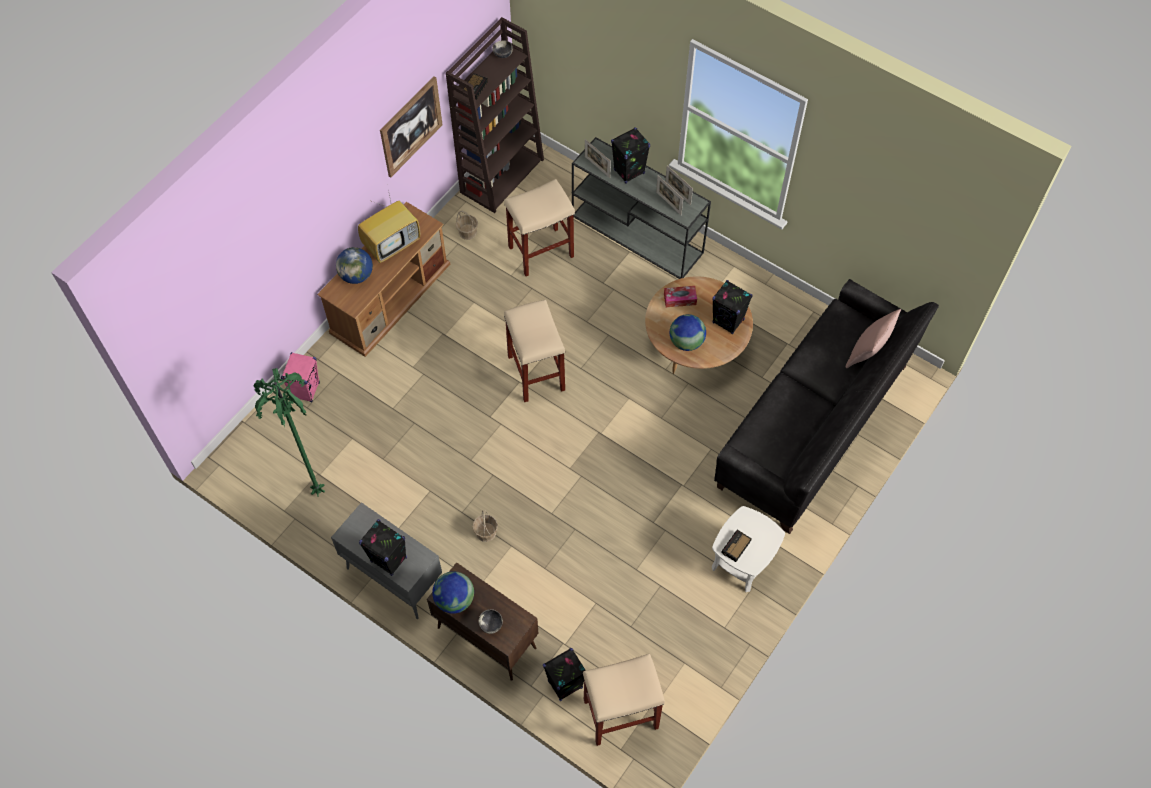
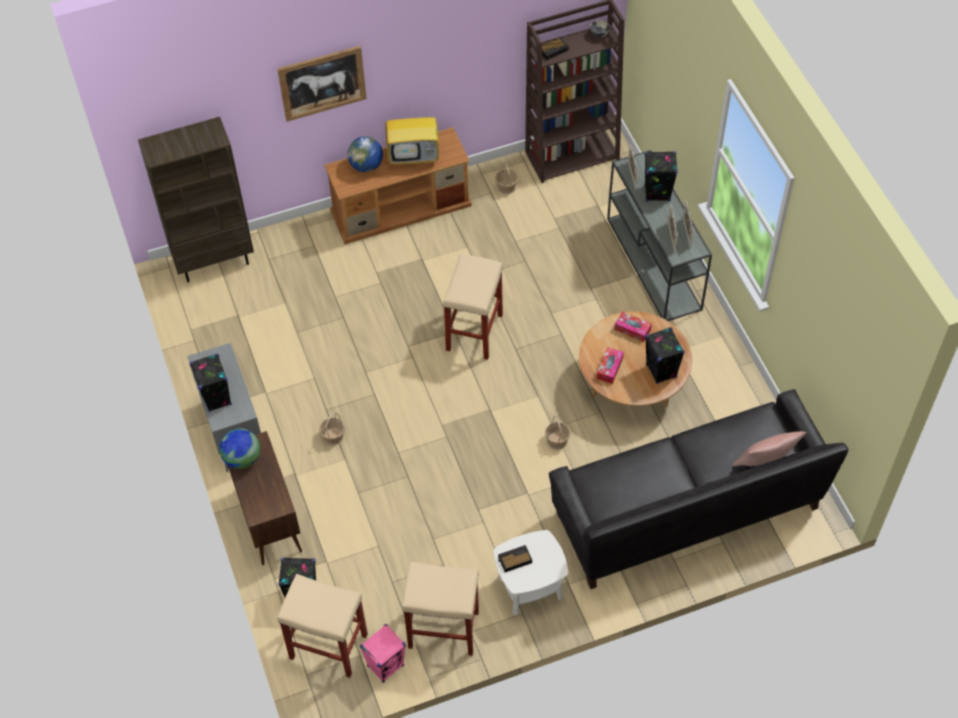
camera: 35 degrees right, 5 degrees down
green floor lamp [253,368,325,496] -> none
pink speaker [281,352,320,402] -> pink speaker moved to [359,624,406,683]
picture [380,76,442,177] -> picture moved to [277,46,367,122]
bowl [479,609,503,634] -> none
beige stool [504,179,575,276] -> beige stool moved to [402,561,479,656]
globe [670,314,706,351] -> tissue box [596,347,624,384]
none -> brown bookcase [138,117,254,283]
none -> basket [545,416,570,450]

